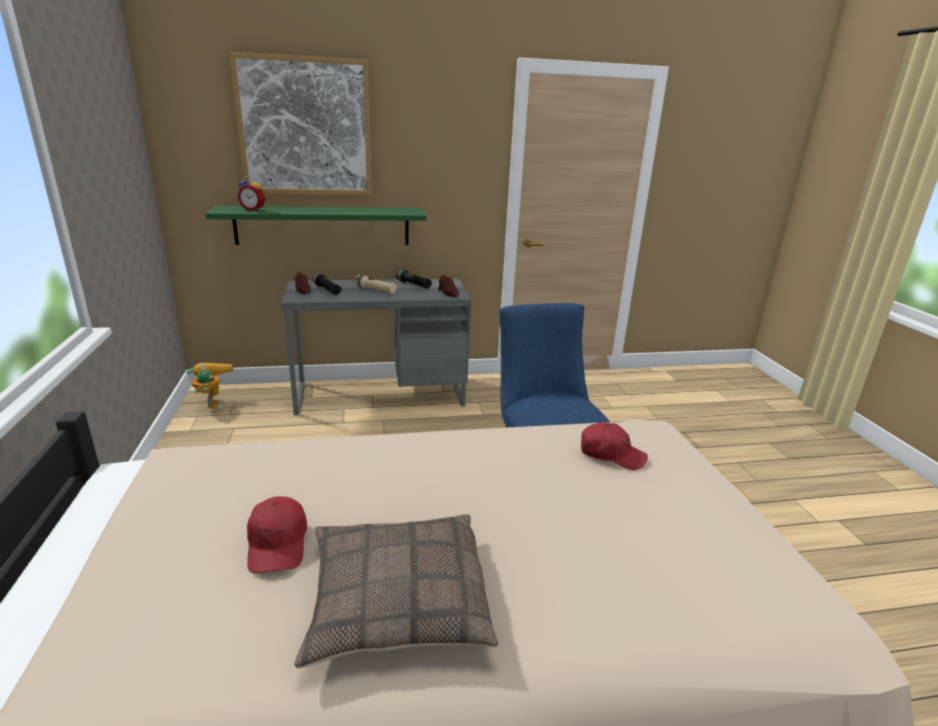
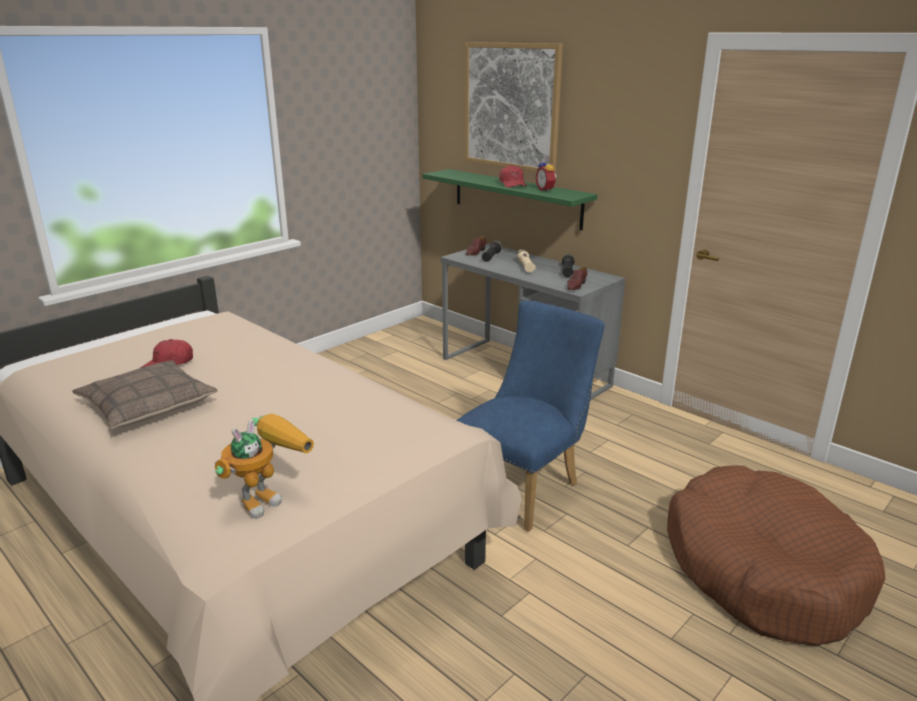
camera: 55 degrees right, 0 degrees up
toy robot [186,363,233,411] -> toy robot moved to [215,413,314,519]
alarm clock [237,176,265,211] -> alarm clock moved to [536,158,557,192]
red cap [581,422,648,470] -> red cap moved to [499,165,527,188]
none -> brown dog bed [667,466,885,646]

